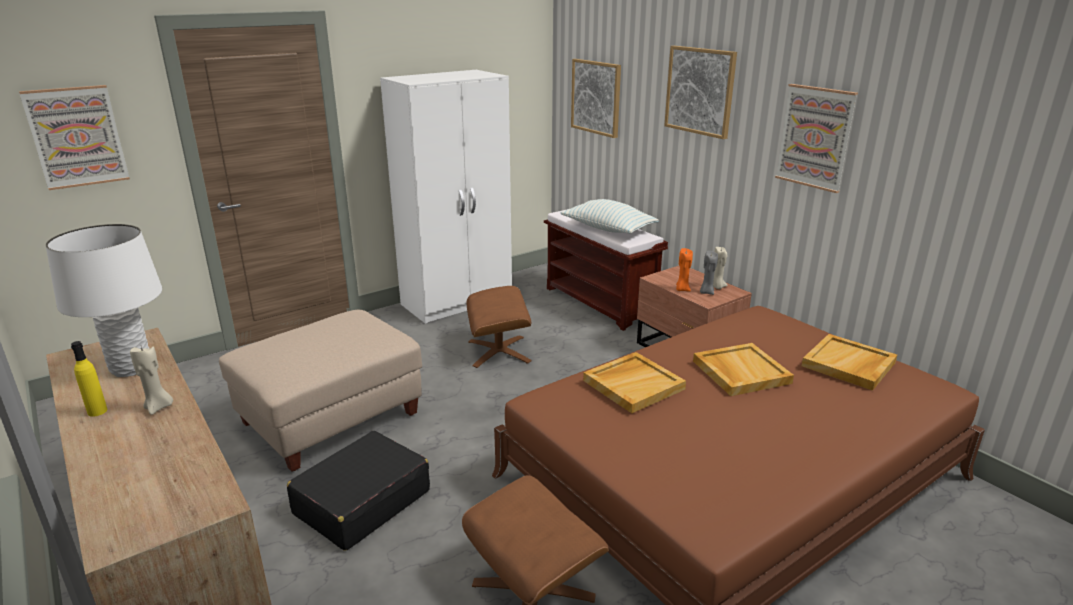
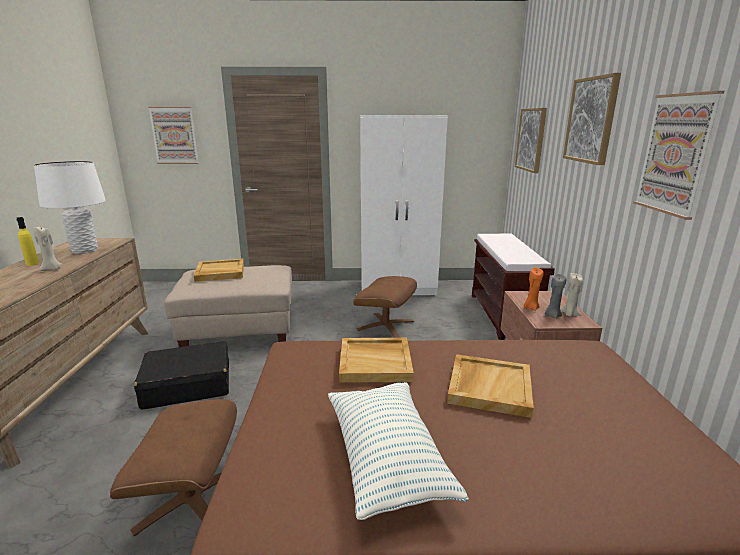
camera: 35 degrees right, 5 degrees down
pillow [561,199,659,233] -> pillow moved to [328,382,469,520]
beige tray [802,334,897,391] -> beige tray moved to [194,259,244,282]

